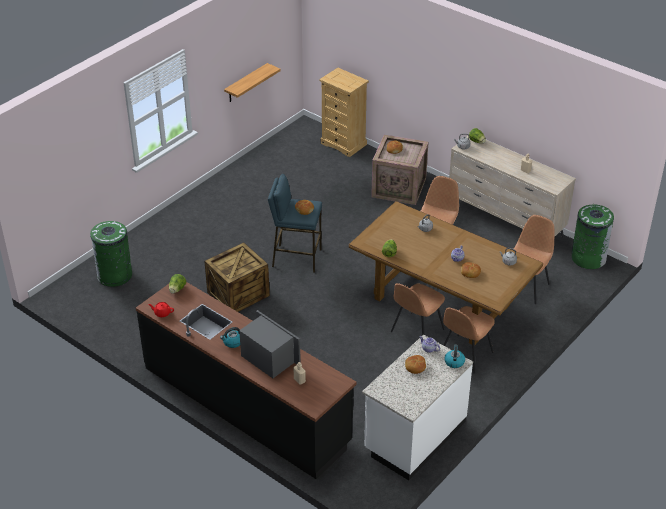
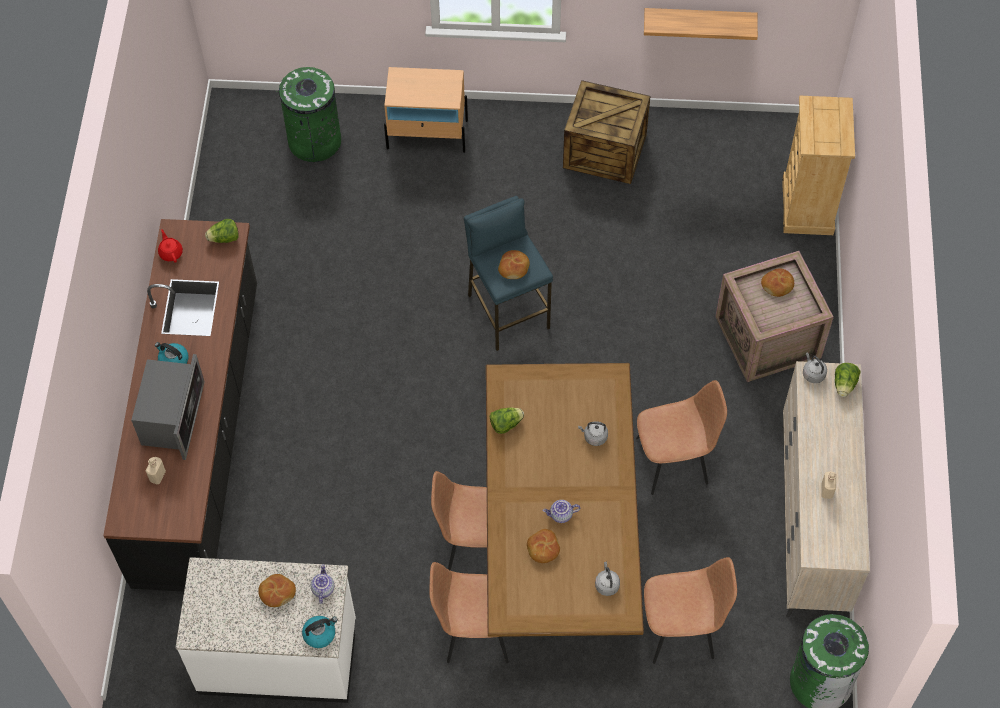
camera: 55 degrees right, 20 degrees up
crate [204,242,270,312] -> crate moved to [563,80,650,184]
none -> beige nightstand [384,67,468,153]

